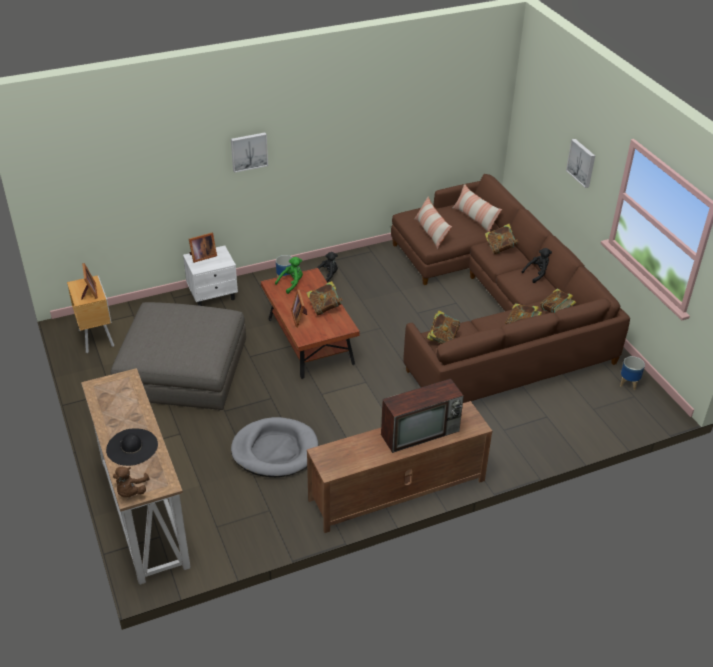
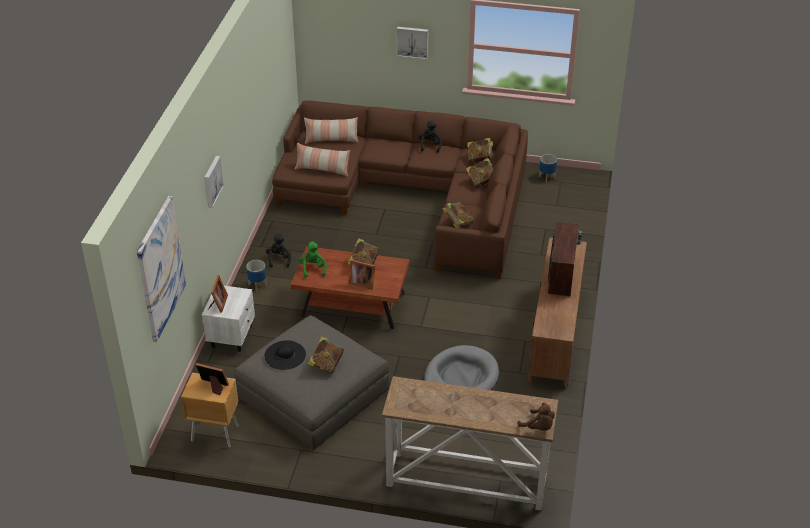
camera: 55 degrees left, 0 degrees up
black hat [106,428,158,466] -> black hat moved to [265,340,306,370]
book [485,224,519,255] -> book moved to [308,336,344,374]
none -> picture [136,196,186,342]

